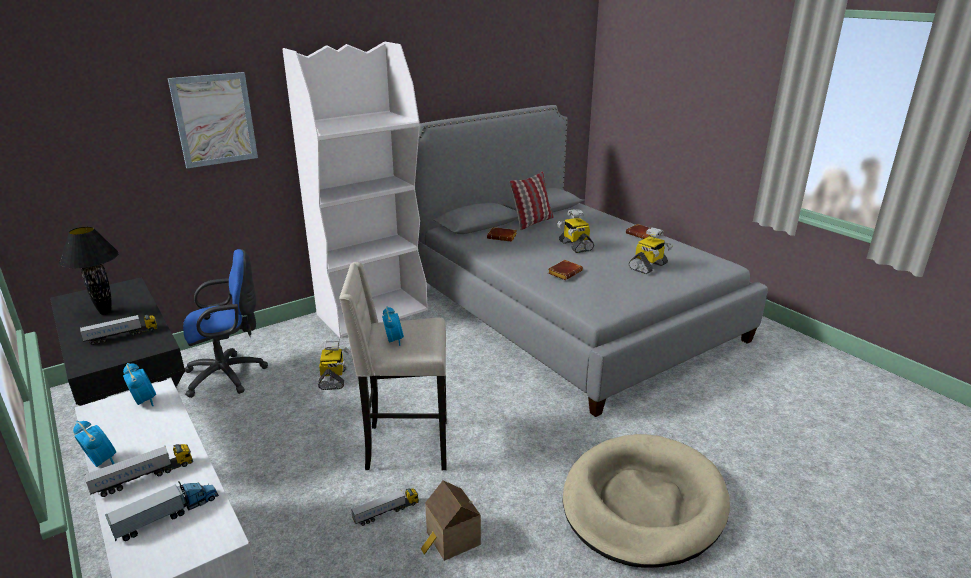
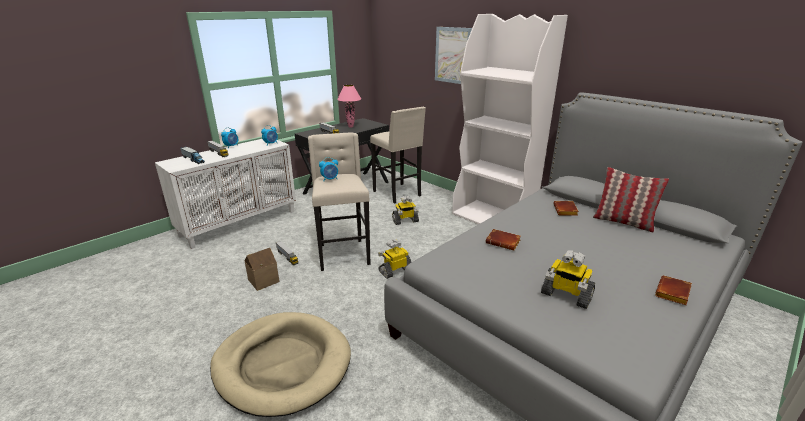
camera: 80 degrees right, 0 degrees up
black table lamp [59,227,119,314] -> pink table lamp [337,85,361,127]
blue office chair [183,249,268,398] -> beige stool [370,107,426,204]
toy robot [557,209,594,253] -> toy robot moved to [378,239,411,279]

